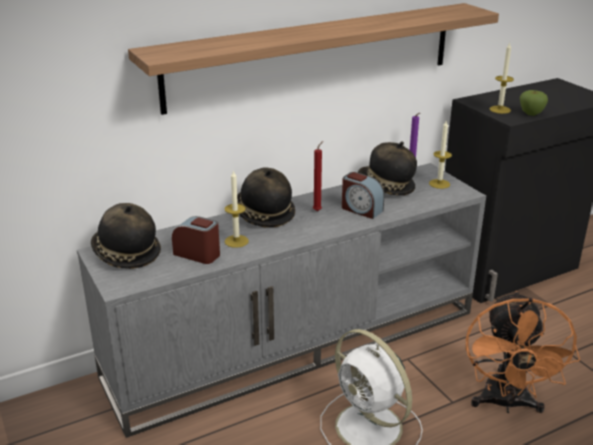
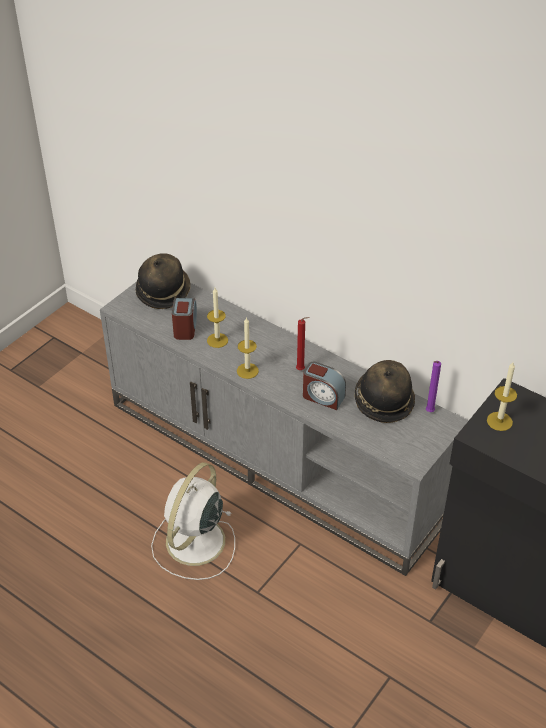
camera: 65 degrees right, 15 degrees up
shelf [128,3,499,115] -> none
hat [237,167,295,227] -> none
alarm clock [342,172,384,219] -> alarm clock turned 75 degrees counterclockwise [303,362,346,410]
candle [429,121,452,189] -> candle moved to [237,317,259,379]
orange fan [466,291,580,413] -> none
apple [520,90,548,116] -> none

